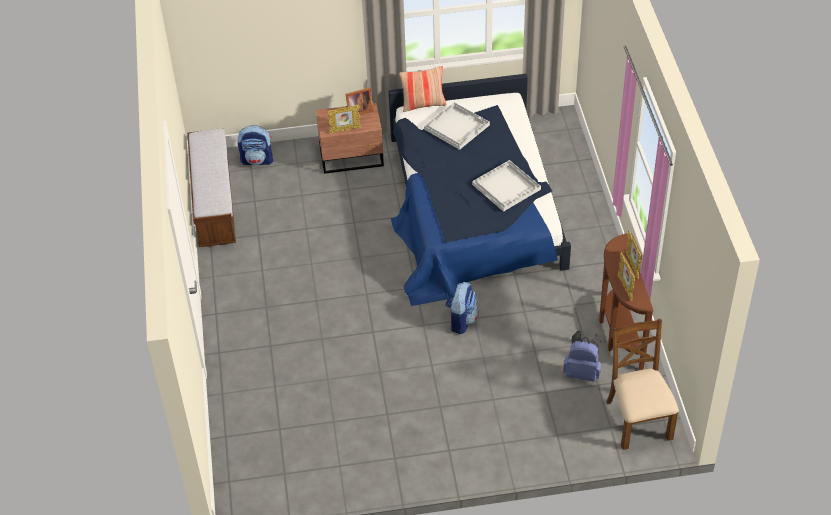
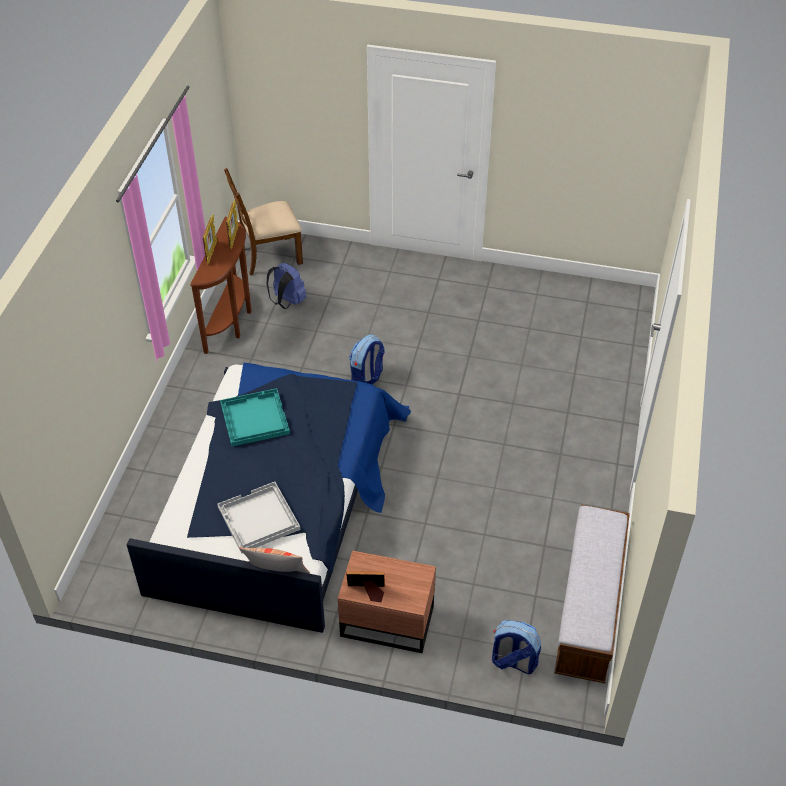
camera: 160 degrees left, 0 degrees up
picture frame [328,105,361,133] -> none
white tray [472,160,541,212] -> turquoise tray [220,388,290,446]
brown chair [606,319,679,450] -> brown chair turned 60 degrees clockwise [224,168,303,276]

